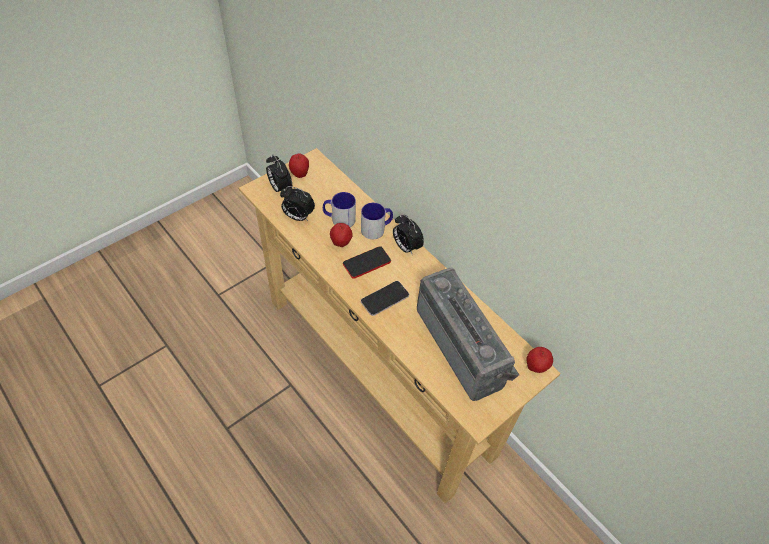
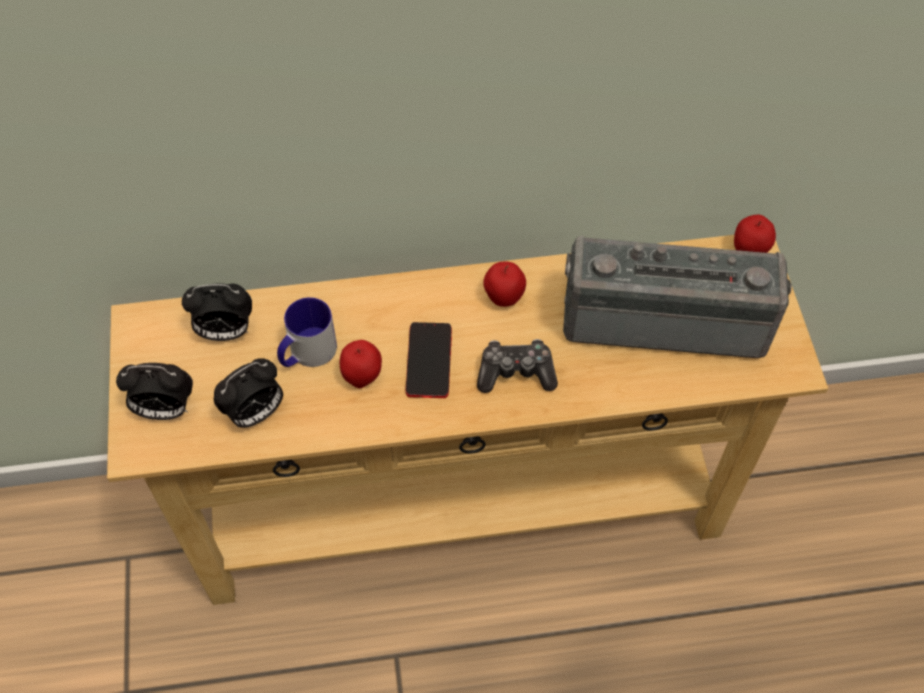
camera: 55 degrees left, 5 degrees up
apple [289,153,309,178] -> apple moved to [483,261,526,307]
mug [361,203,393,239] -> none
phone [361,281,409,316] -> game controller [477,339,558,393]
alarm clock [393,215,424,256] -> alarm clock moved to [182,283,252,341]

